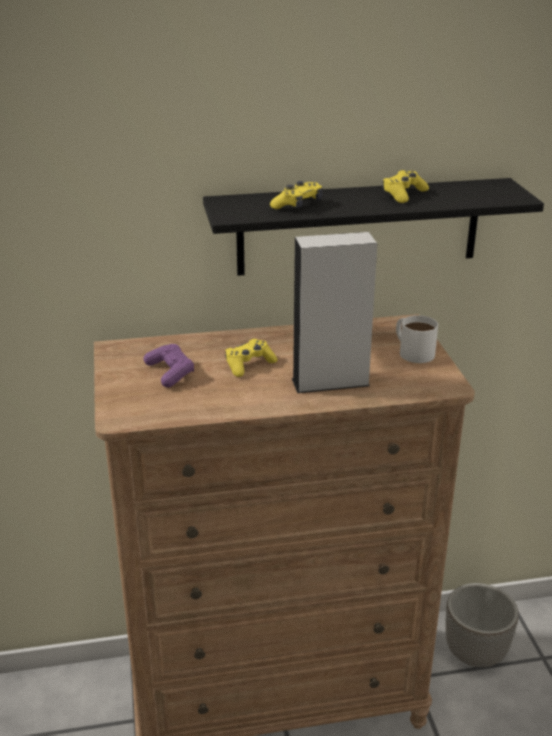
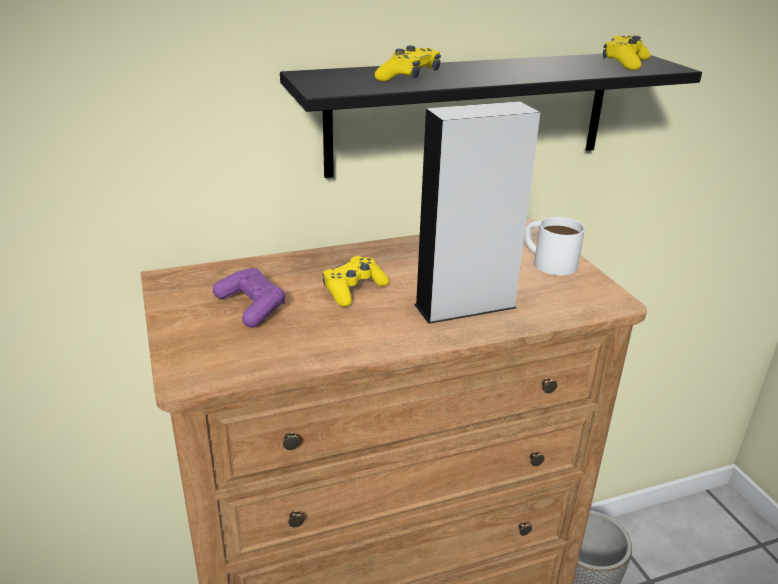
camera: 10 degrees left, 0 degrees up
yellow game controller [382,170,429,203] -> yellow game controller moved to [603,35,651,70]

